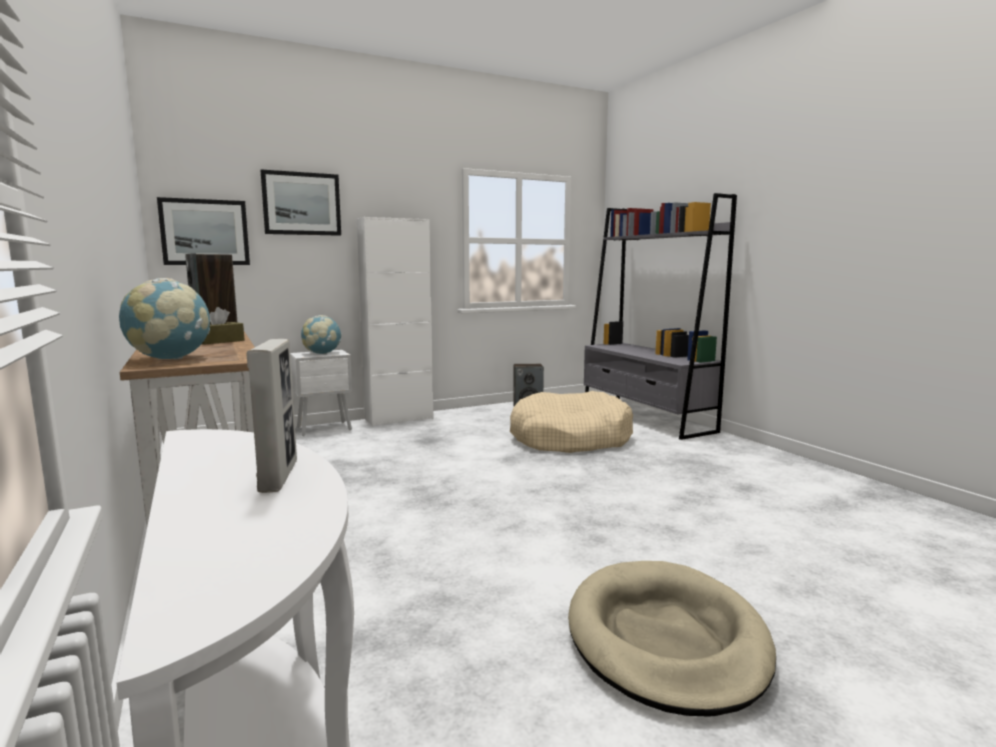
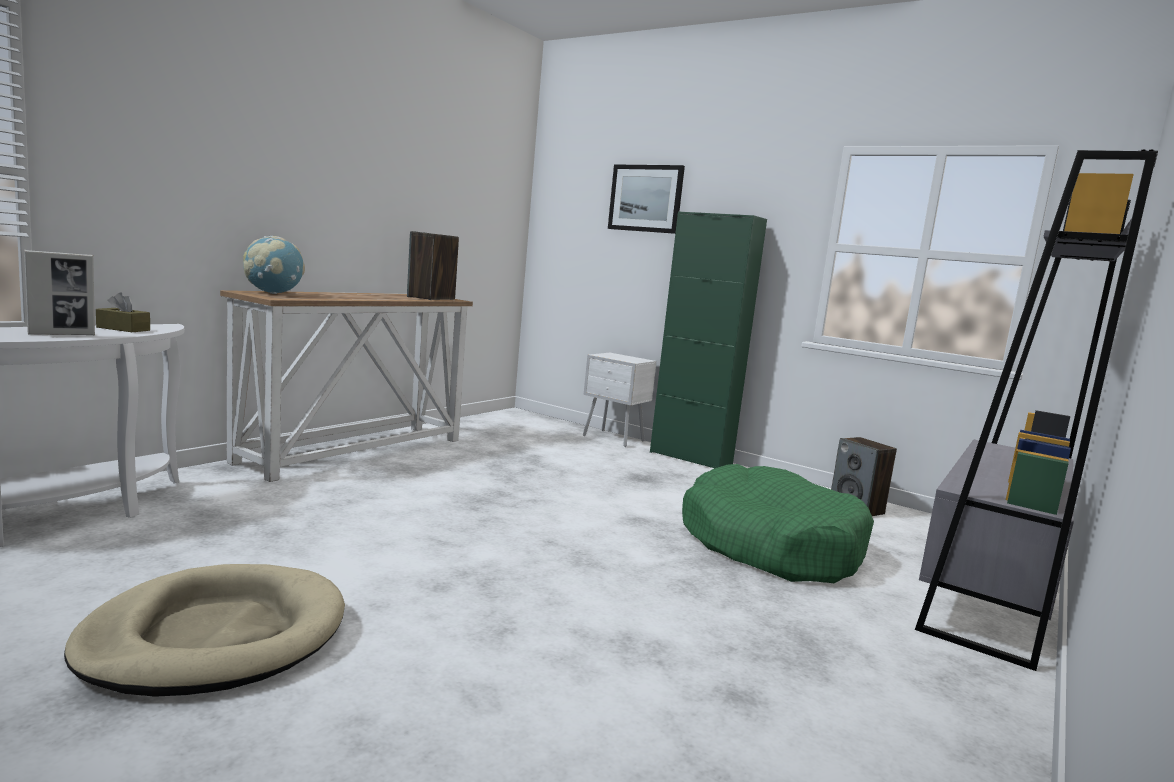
camera: 60 degrees right, 0 degrees up
picture [157,197,250,265] -> none
brown tissue box [202,307,245,345] -> brown tissue box moved to [96,292,150,332]
globe [301,315,342,354] -> none
white cabinet [357,217,434,426] -> green cabinet [650,211,767,468]
beige dog bed [510,391,633,453] -> green dog bed [682,464,874,583]

